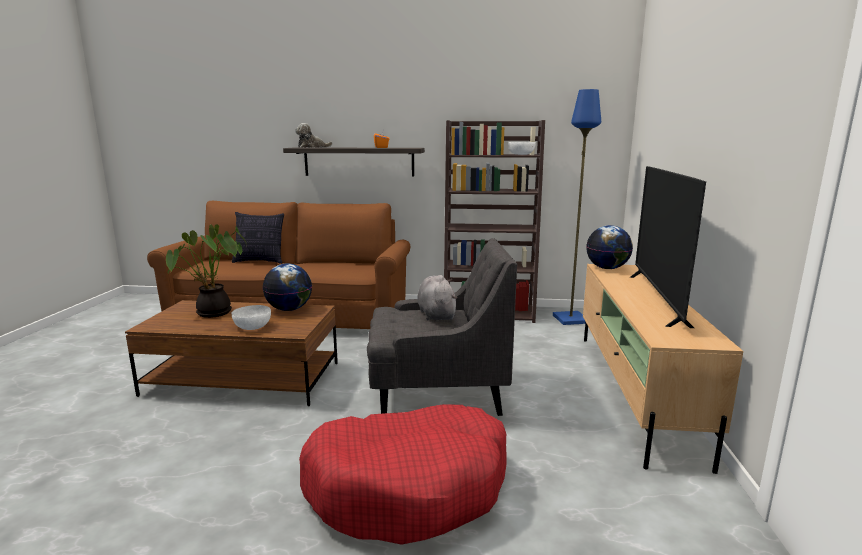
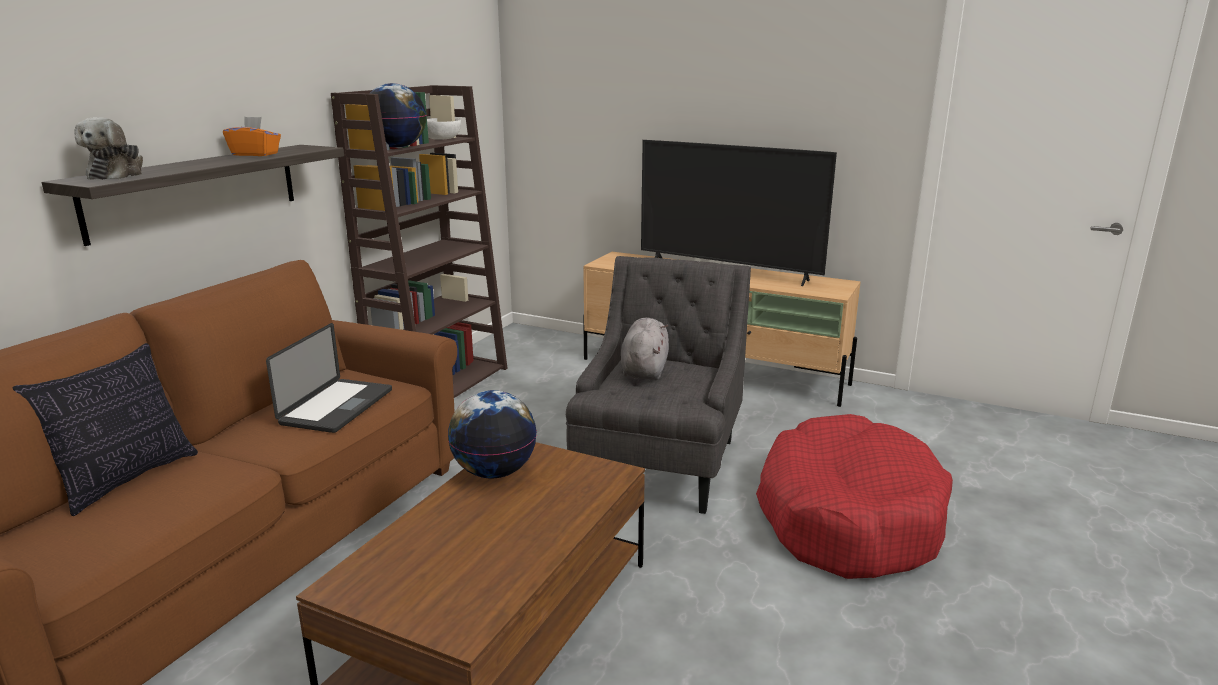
camera: 70 degrees left, 5 degrees up
potted plant [166,224,247,318] -> none
white bowl [232,305,271,330] -> none
grey plush toy [417,275,457,320] -> grey plush toy turned 90 degrees clockwise [621,318,669,380]
blue floor lamp [553,89,601,325] -> none
globe [586,225,633,269] -> globe moved to [369,83,426,148]
none -> laptop [266,323,392,433]

